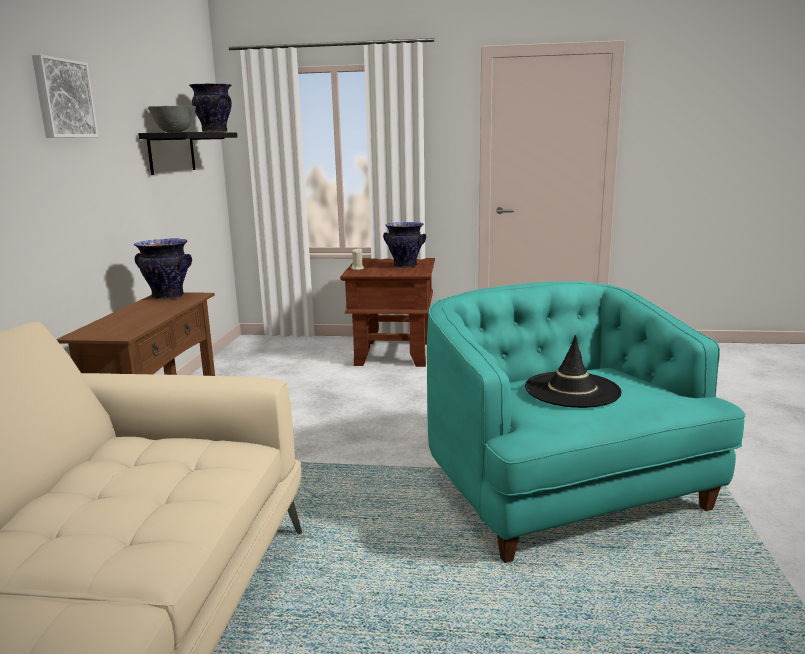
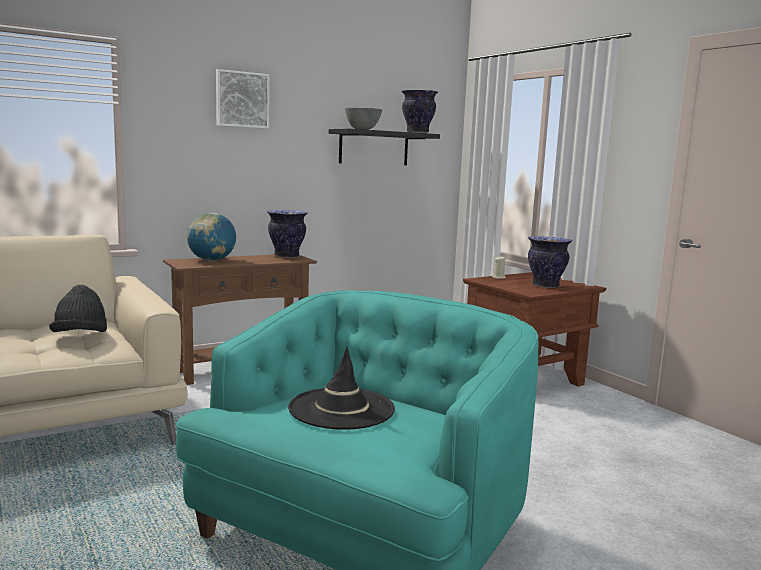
camera: 50 degrees right, 5 degrees down
none -> black hat [49,285,107,332]
none -> globe [187,213,236,261]

